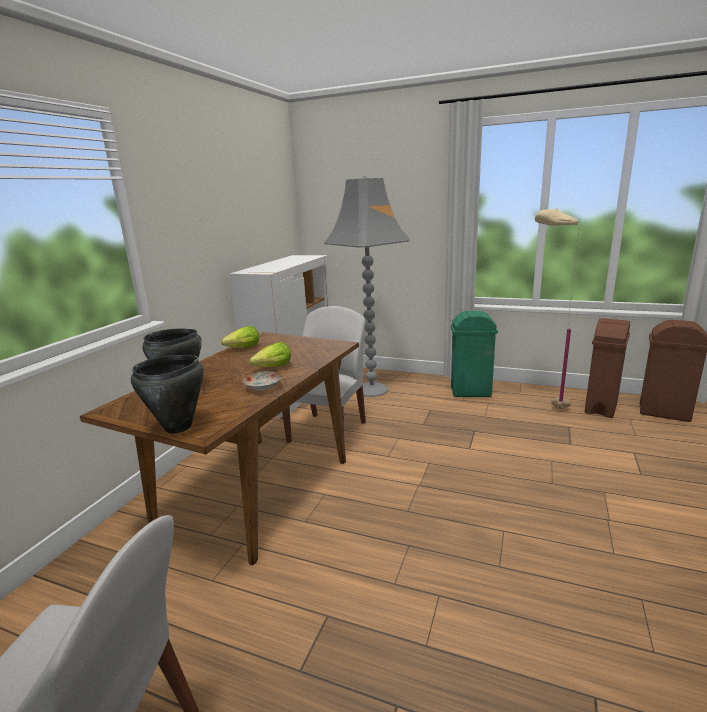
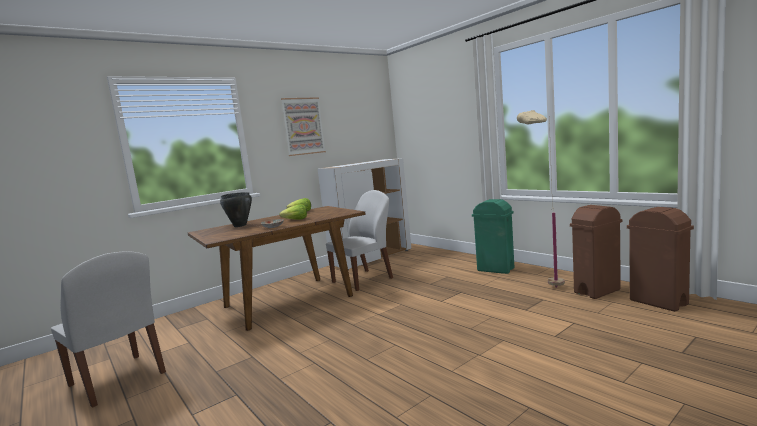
camera: 30 degrees right, 10 degrees down
black cooking pot [131,355,204,433] -> none
grey floor lamp [324,177,410,397] -> none
none -> picture [281,97,326,156]

